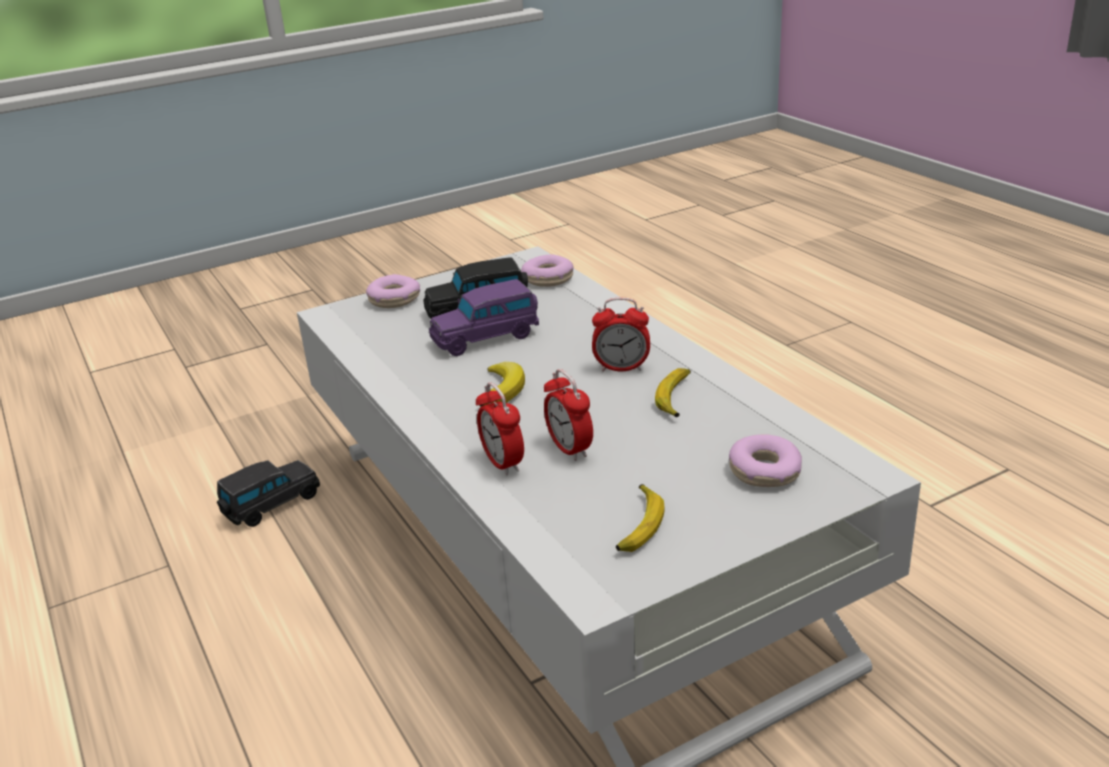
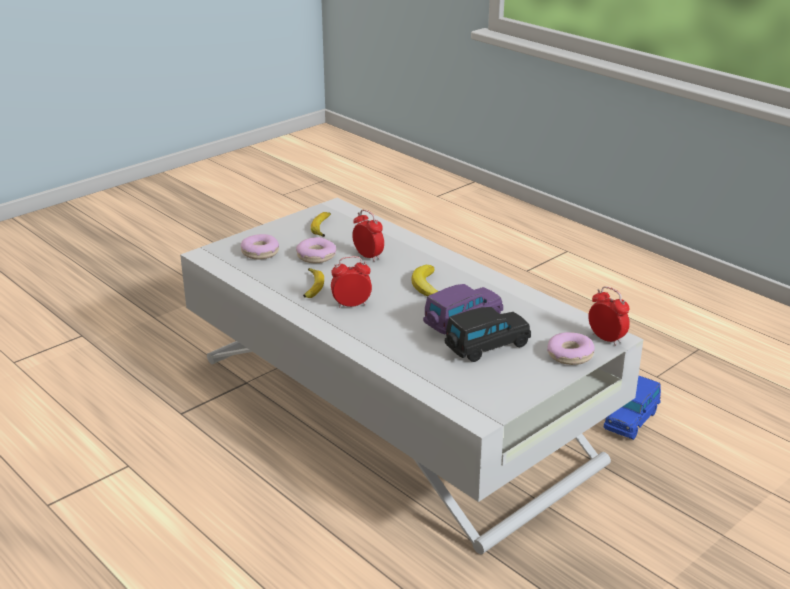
camera: 165 degrees right, 0 degrees up
black toy car [217,460,320,527] -> blue toy car [604,376,661,440]
alarm clock [476,382,524,476] -> alarm clock moved to [588,286,630,346]
donut [521,255,574,287] -> donut moved to [296,237,336,263]

